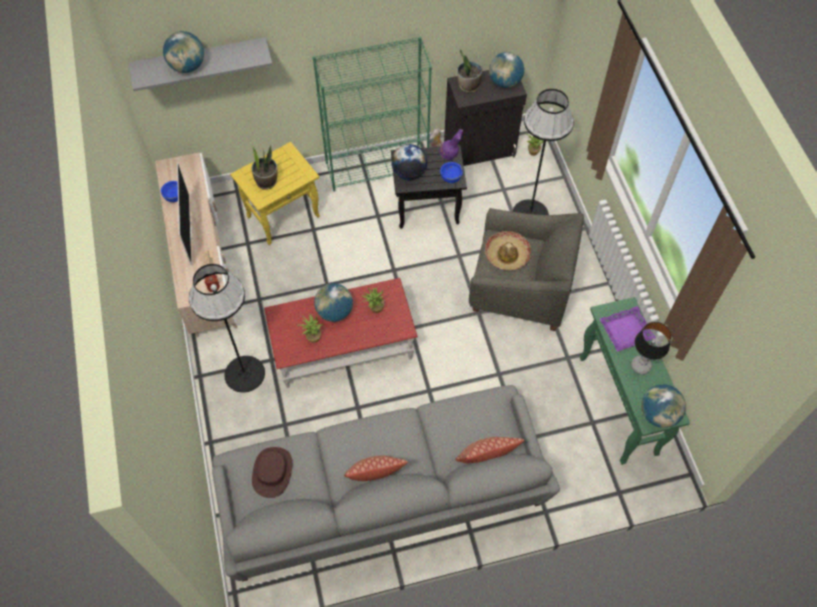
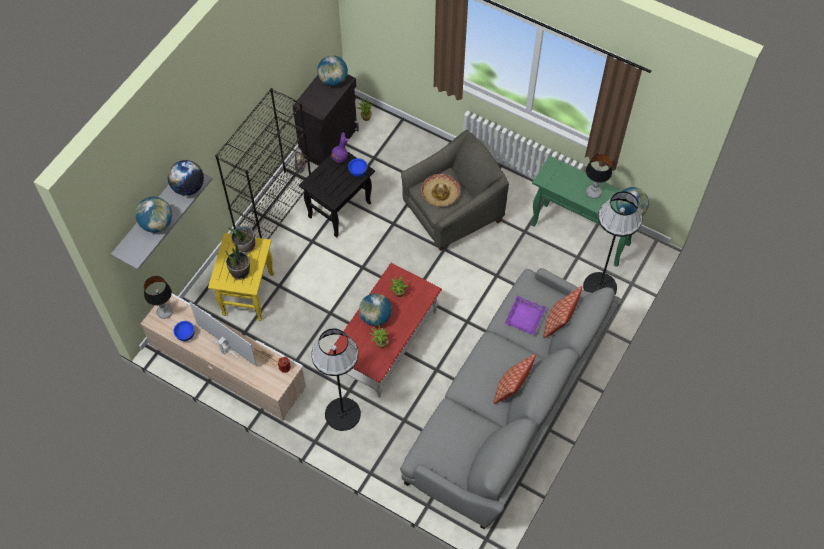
camera: 45 degrees left, 0 degrees up
brown hat [252,447,292,498] -> none
green bookcase [313,37,432,192] -> black bookcase [215,88,311,239]
globe [391,144,428,180] -> globe moved to [168,160,204,196]
potted plant [457,49,483,93] -> potted plant moved to [228,226,255,253]
black floor lamp [512,89,574,215] -> black floor lamp moved to [583,191,642,294]
purple tray [600,306,656,352] -> purple tray moved to [504,296,547,335]
none -> table lamp [144,276,173,319]

